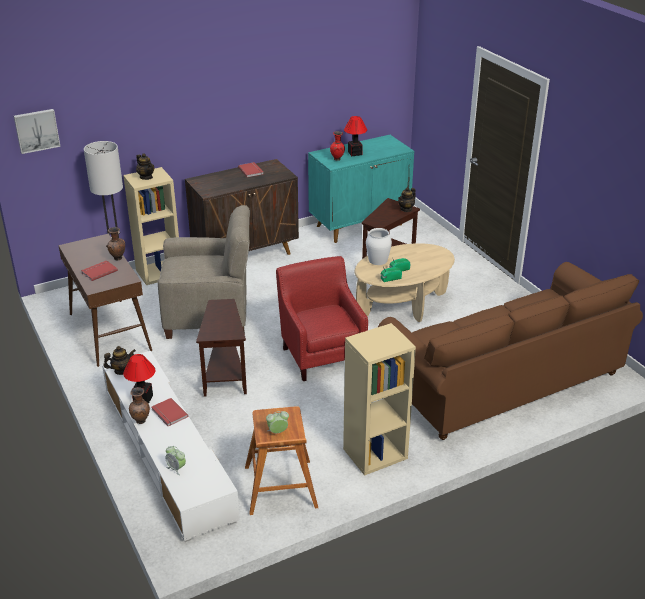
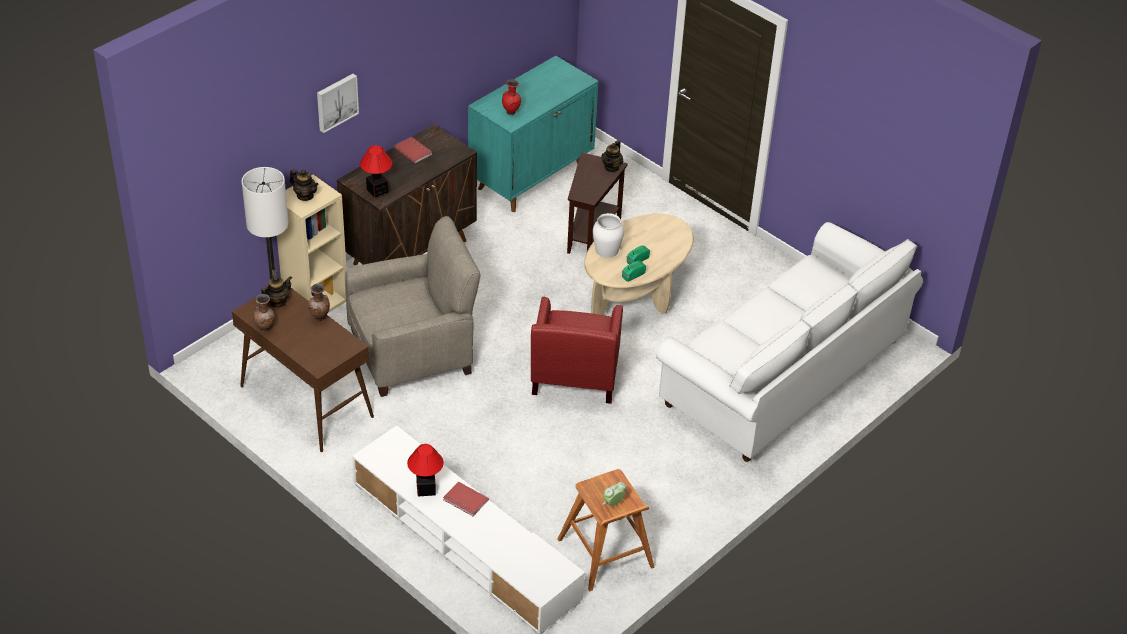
camera: 20 degrees left, 10 degrees up
picture [14,109,61,154] -> picture moved to [317,74,359,133]
red book [81,261,118,281] -> none
teapot [104,346,136,375] -> teapot moved to [261,276,292,307]
brown vase [129,387,150,424] -> brown vase moved to [253,294,275,332]
alarm clock [165,446,186,475] -> none
brown side table [196,299,247,397] -> none
red armchair [276,256,368,381] -> red armchair turned 135 degrees counterclockwise [531,297,623,404]
beige bookcase [343,323,416,476] -> none
table lamp [344,116,367,156] -> table lamp moved to [360,145,393,197]
brown sofa [378,262,643,440] -> white sofa [656,222,923,462]

